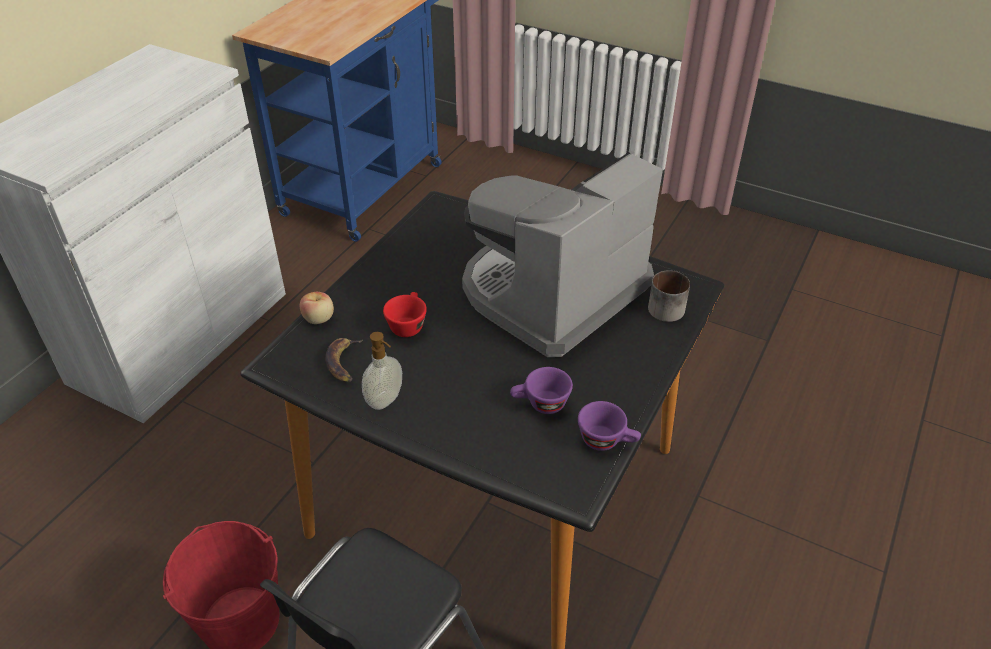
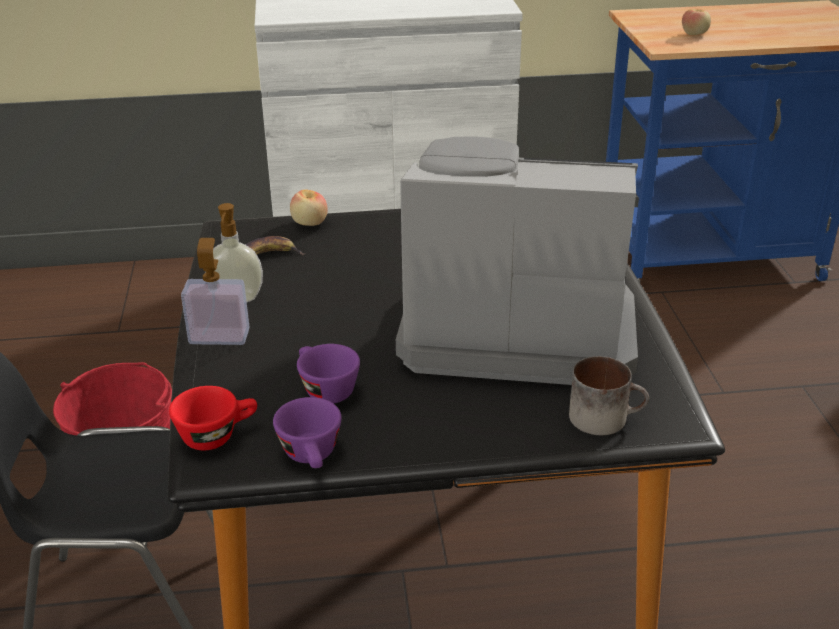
camera: 55 degrees right, 10 degrees down
red cup [383,292,427,337] -> red cup moved to [169,386,257,451]
none -> soap dispenser [181,238,249,345]
none -> apple [682,9,711,35]

